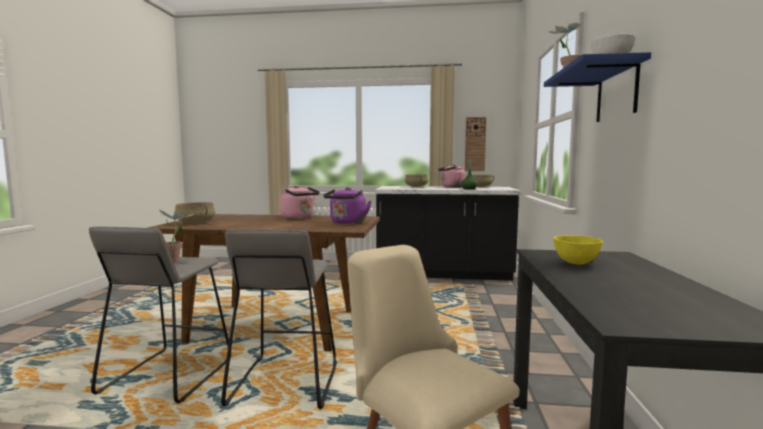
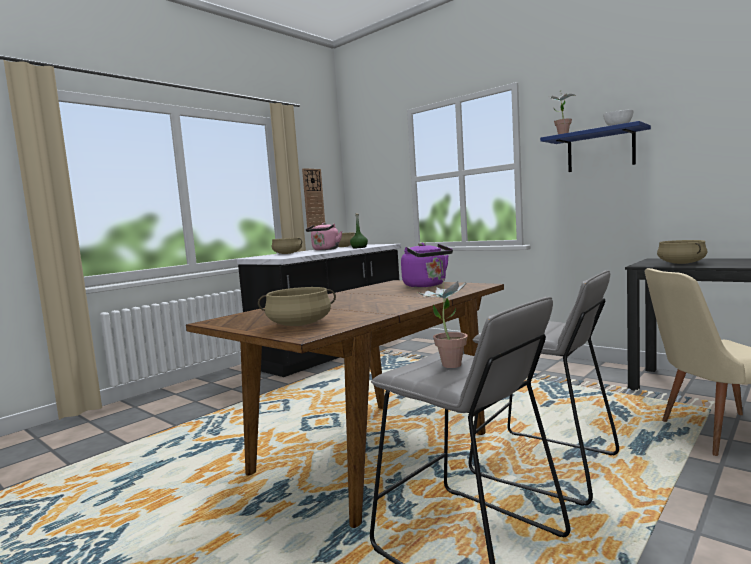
camera: 55 degrees left, 0 degrees up
pink kettle [280,185,320,219] -> none
yellow bowl [553,235,603,265] -> beige cooking pot [657,240,707,264]

